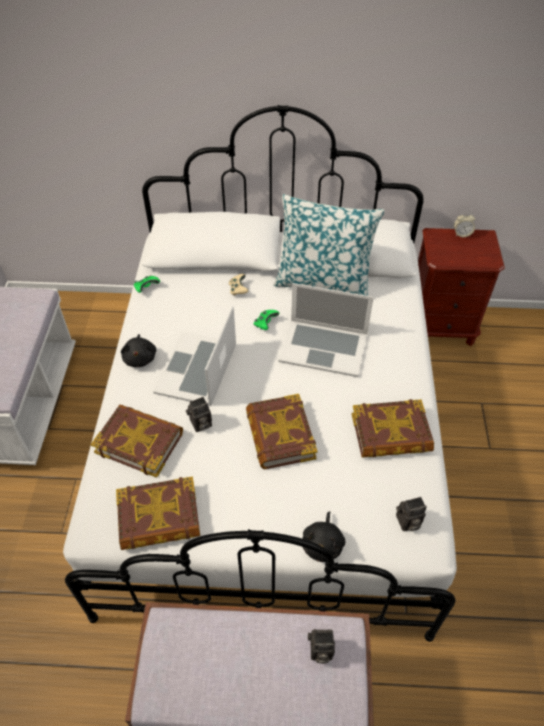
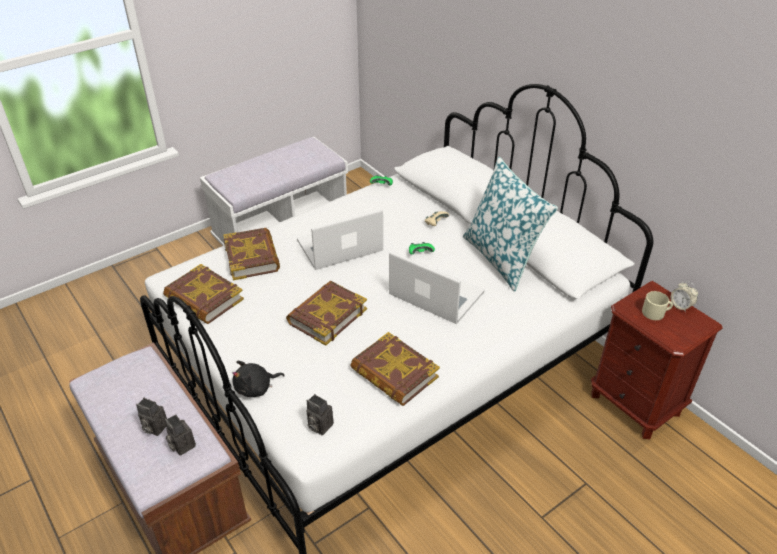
camera: 50 degrees right, 10 degrees down
black plush toy [121,334,156,367] -> none
camera [186,397,212,432] -> camera moved to [136,398,167,436]
laptop [278,283,374,377] -> laptop turned 150 degrees clockwise [389,252,485,324]
none -> beige mug [642,291,673,320]

